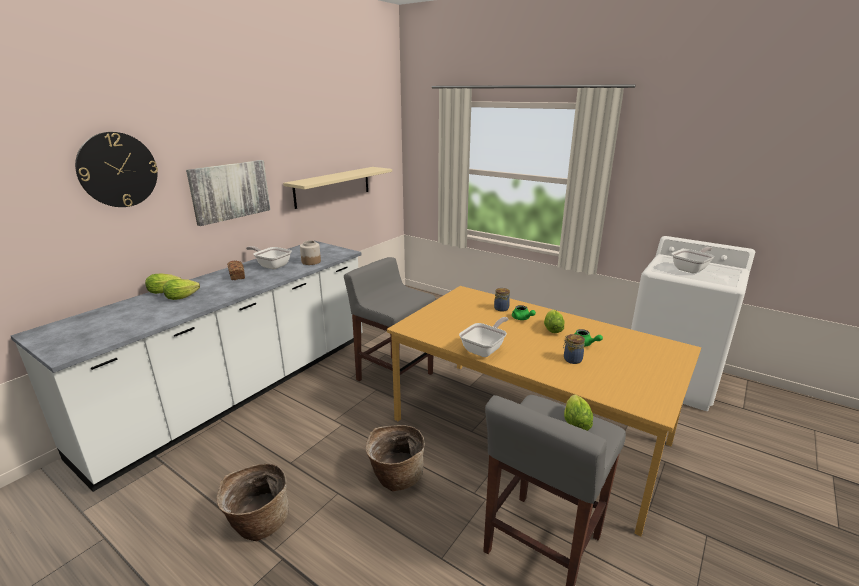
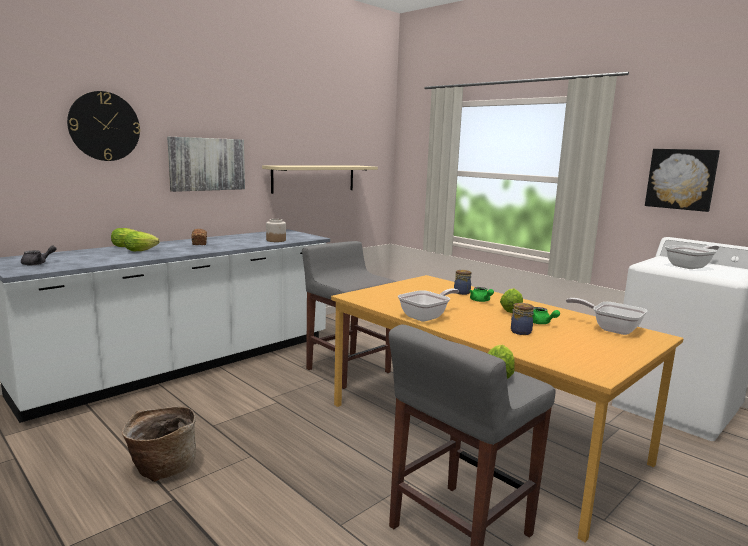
camera: 10 degrees right, 10 degrees down
frying pan [246,246,292,269] -> frying pan moved to [566,298,647,335]
basket [366,425,425,492] -> none
none -> grey teapot [21,246,57,266]
none -> picture [645,149,720,212]

